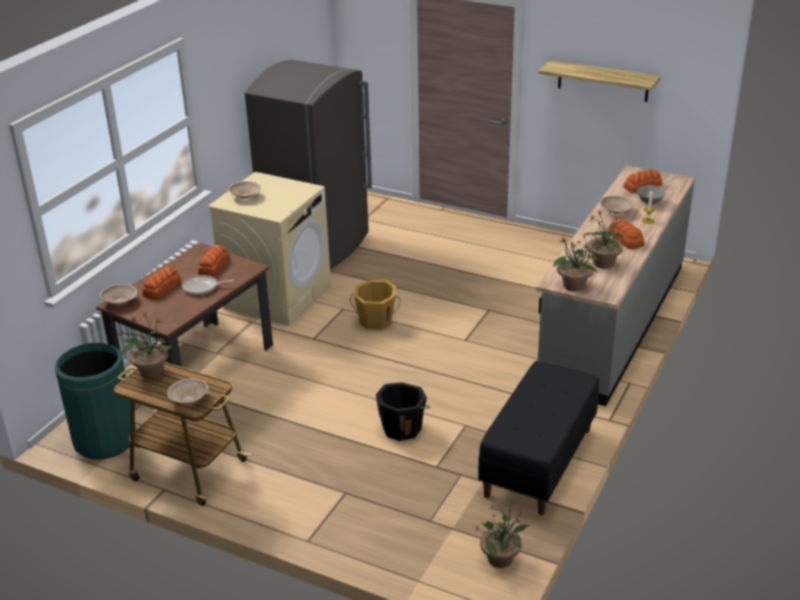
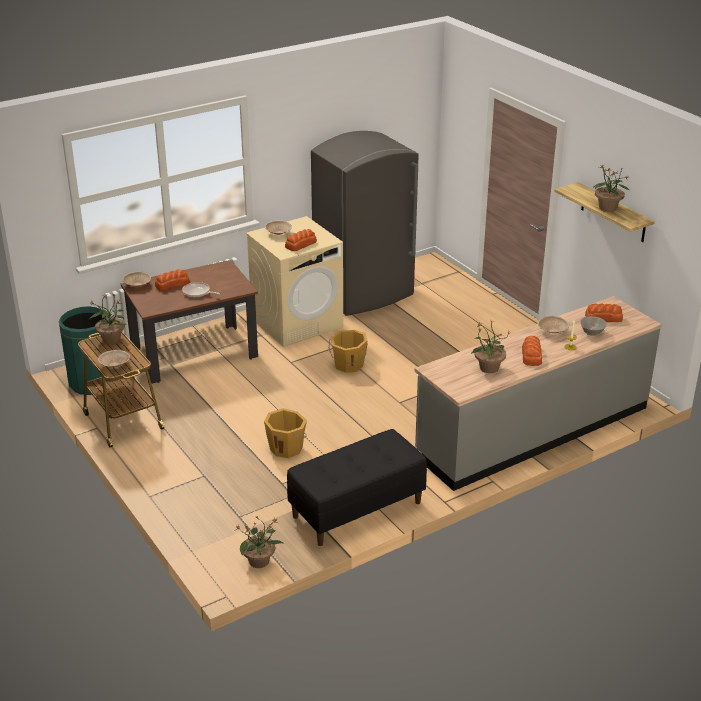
camera: 30 degrees right, 0 degrees up
bread [198,245,230,276] -> bread moved to [285,229,317,251]
black bucket [376,382,430,441] -> orange bucket [264,408,307,458]
potted plant [553,235,602,291] -> potted plant moved to [593,165,630,212]

